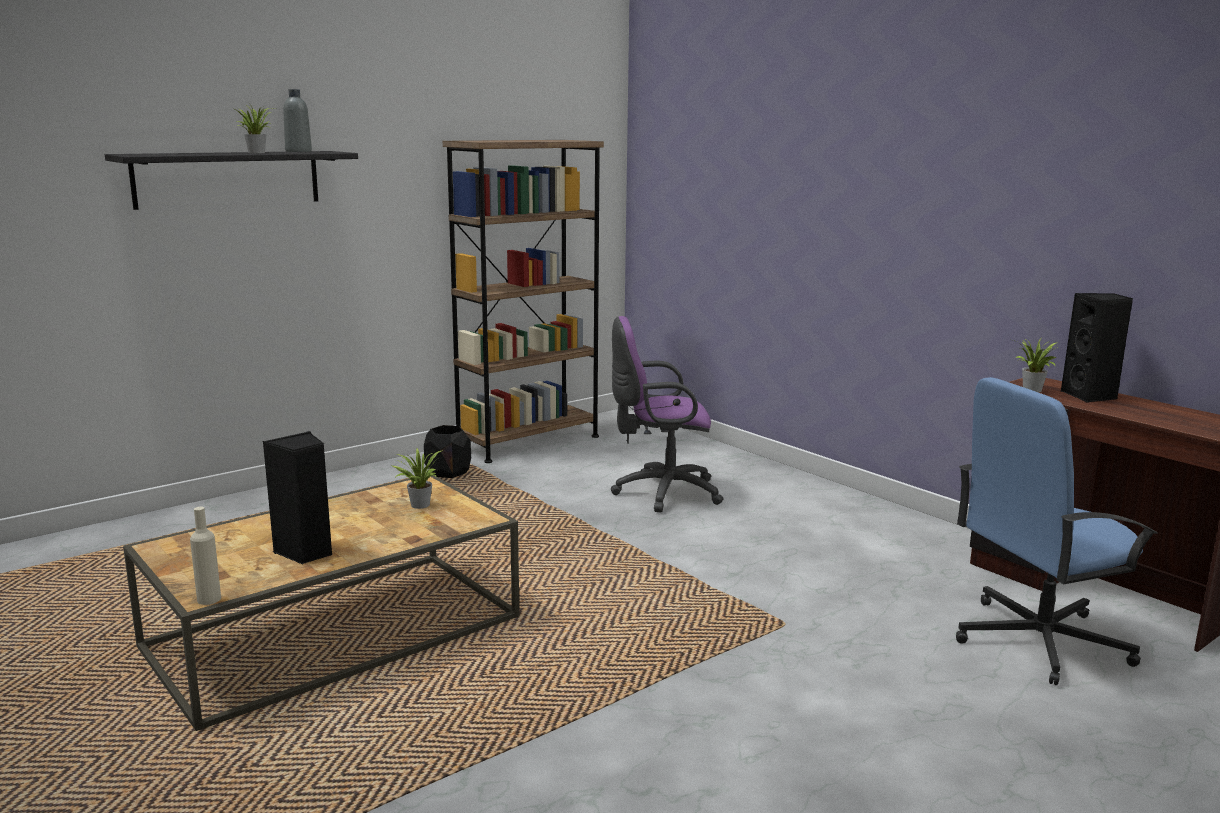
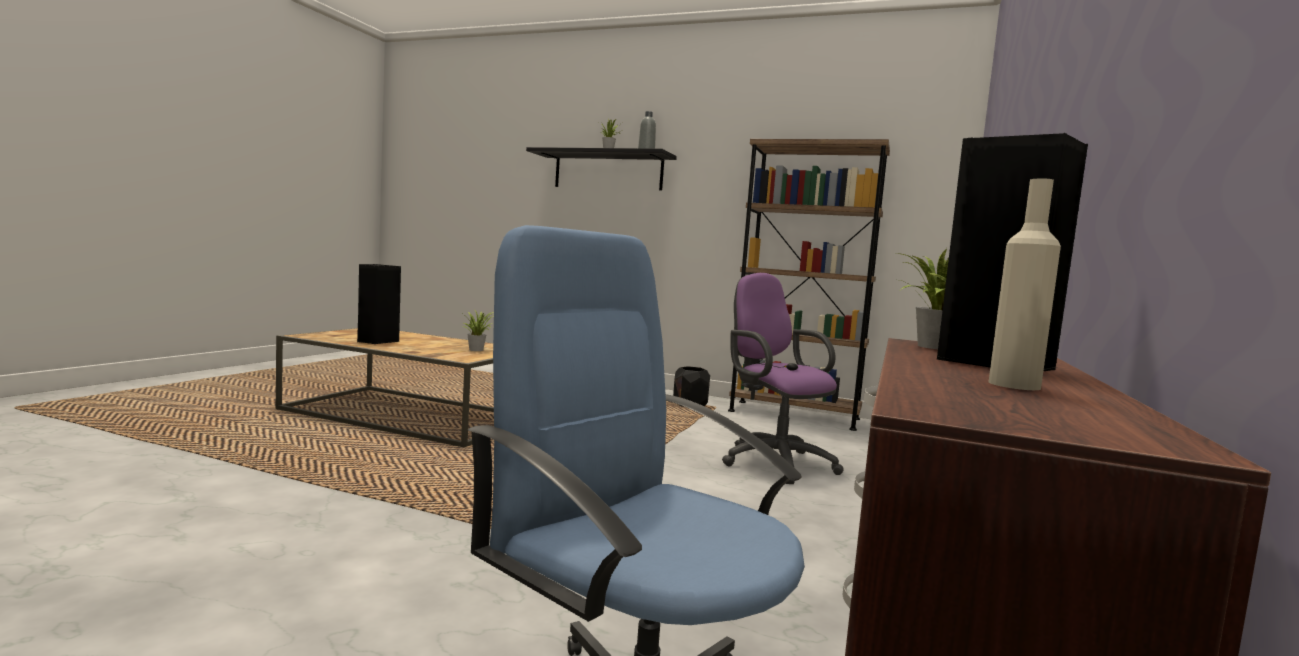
camera: 60 degrees right, 10 degrees down
beige bottle [190,507,221,605] -> beige bottle moved to [989,179,1061,390]

